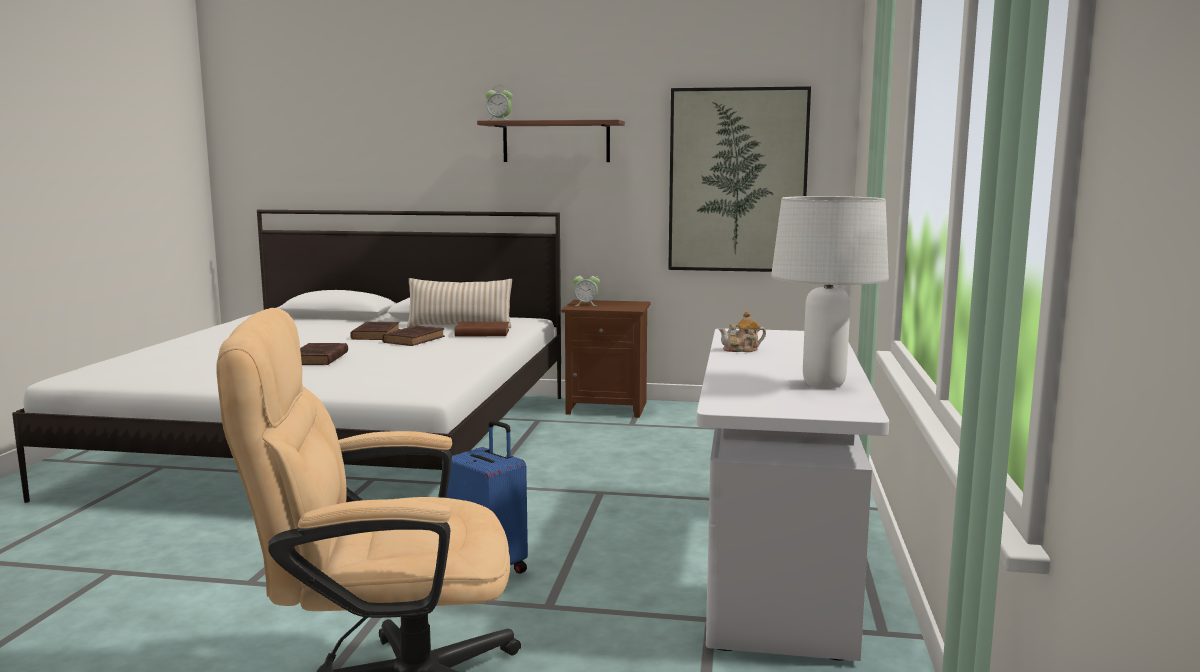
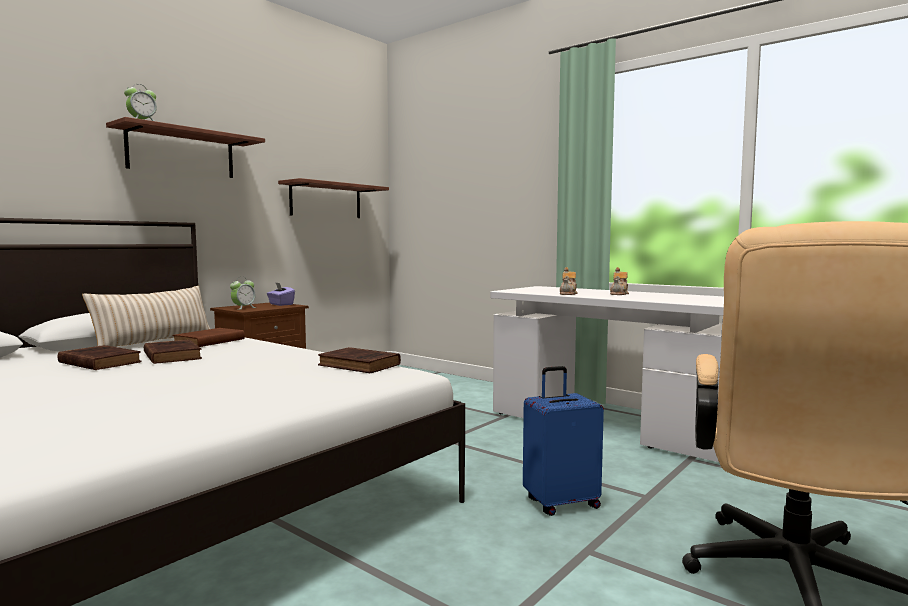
camera: 60 degrees left, 5 degrees down
brown book [300,343,348,365] -> brown book moved to [318,347,401,373]
picture [668,86,811,272] -> shelf [278,178,389,218]
white table lamp [771,196,889,389] -> none
none -> purple tissue box [267,282,295,306]
none -> teapot [610,267,629,295]

